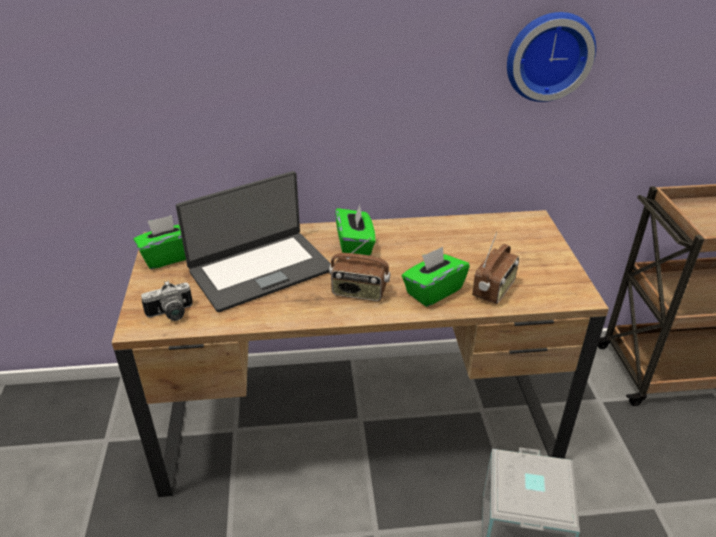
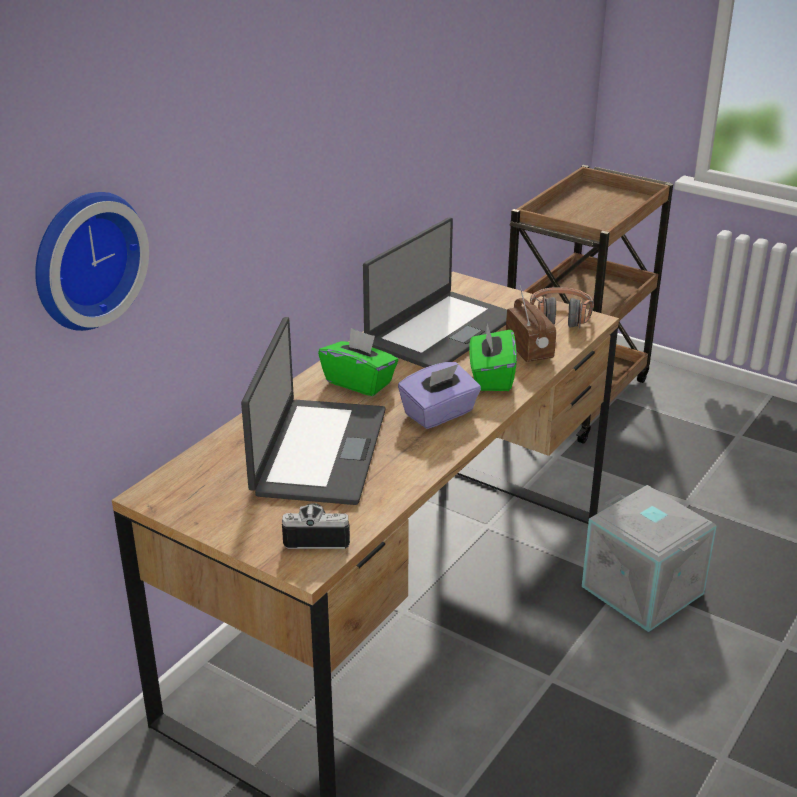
camera: 50 degrees left, 5 degrees down
green tissue box [133,215,186,269] -> none
camera [141,281,193,321] -> camera turned 105 degrees counterclockwise [282,503,350,549]
radio [329,237,390,301] -> purple tissue box [398,362,481,429]
wall clock [507,12,596,102] -> wall clock moved to [35,192,149,331]
none -> laptop [363,218,507,368]
none -> headphones [530,287,594,329]

